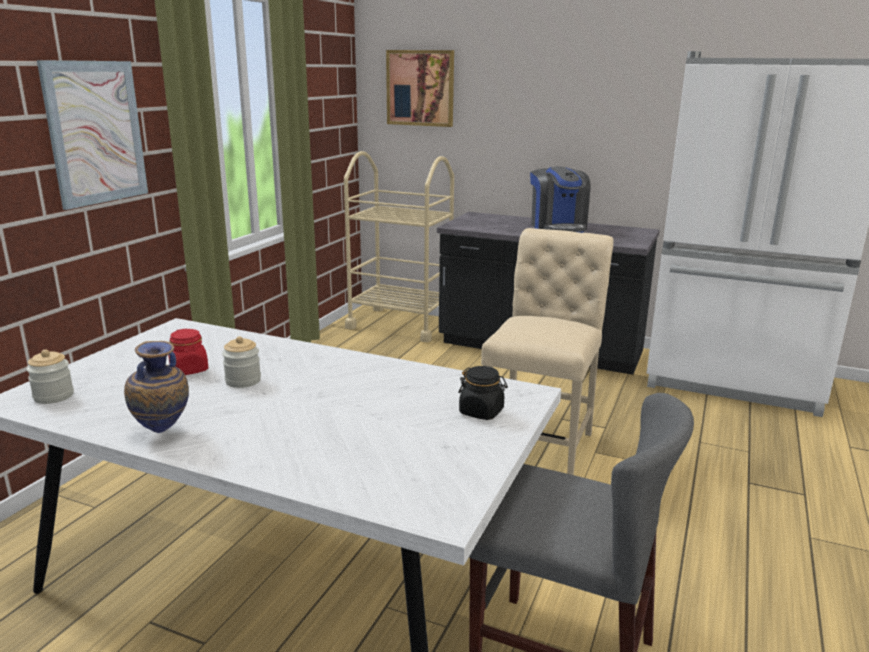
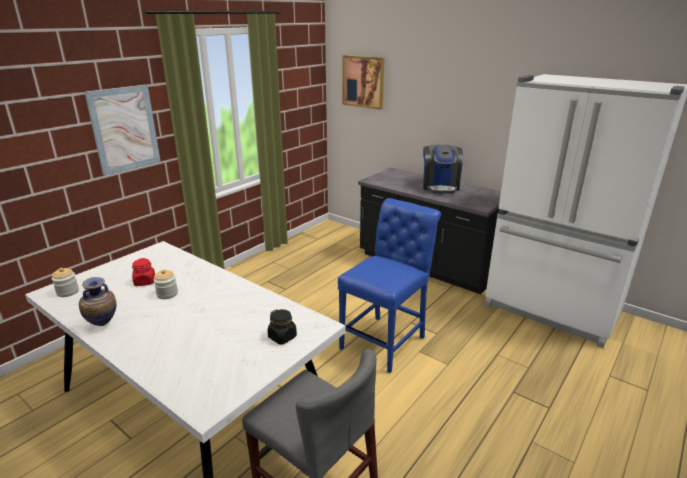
camera: 15 degrees right, 5 degrees up
beige cart [344,151,454,342] -> none
beige chair [481,228,614,475] -> blue chair [338,198,441,373]

